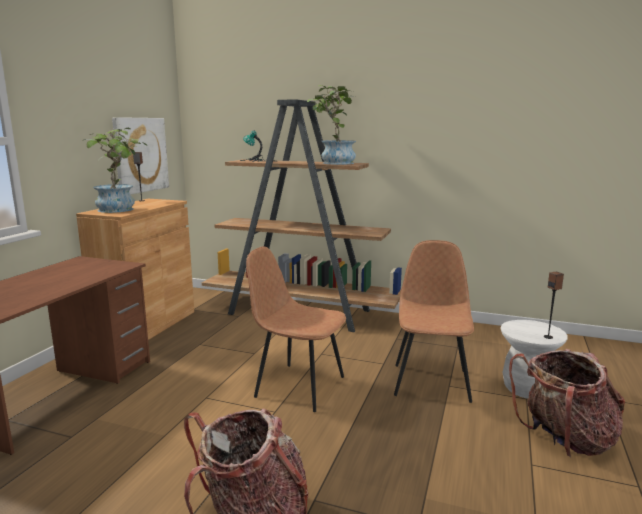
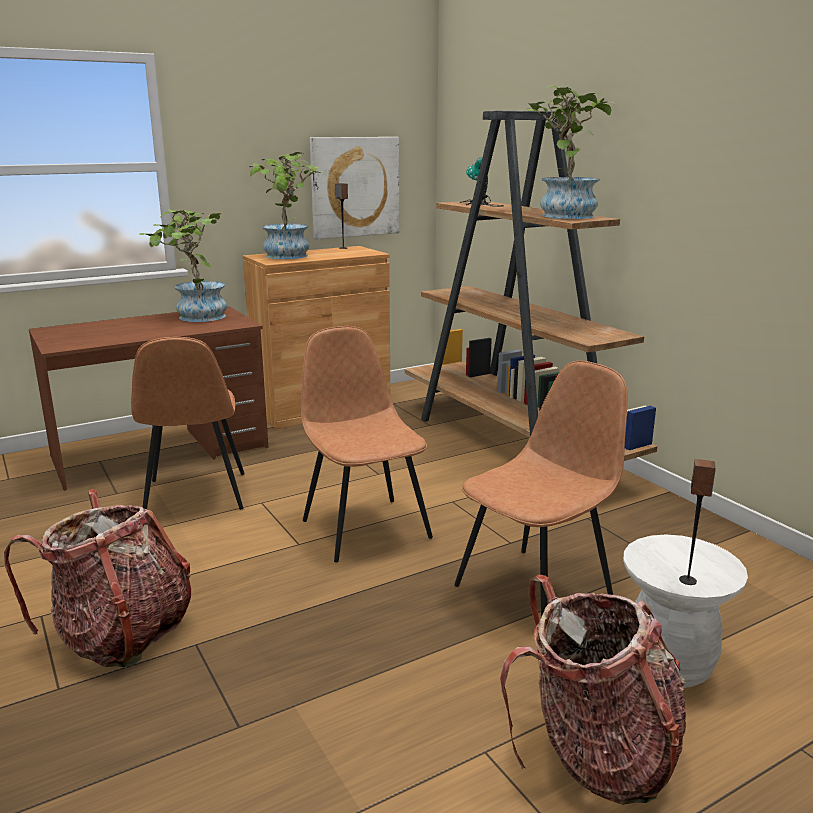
camera: 40 degrees right, 5 degrees up
none -> brown chair [131,337,245,510]
none -> potted plant [140,209,227,322]

